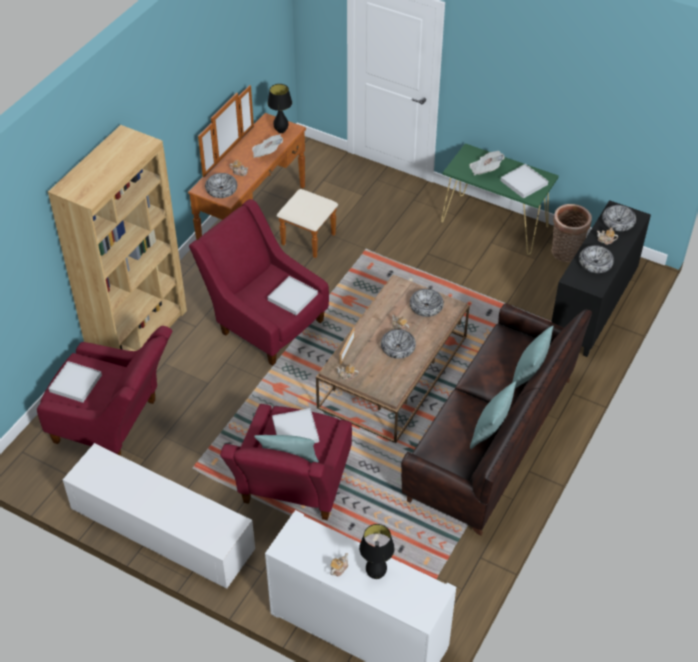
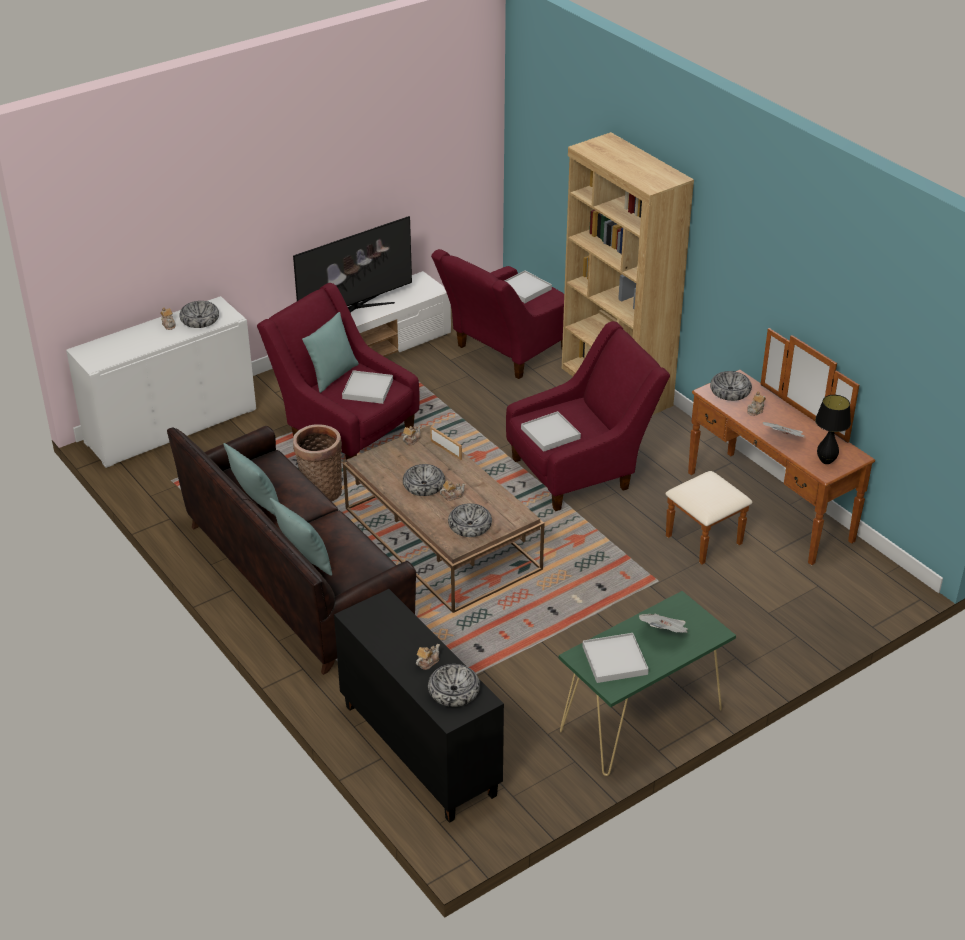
camera: 115 degrees right, 10 degrees down
black table lamp [359,524,395,579] -> none
basket [551,204,592,262] -> basket moved to [293,424,342,502]
bowl [579,245,614,273] -> bowl moved to [180,301,219,328]
none -> television [293,216,412,313]

